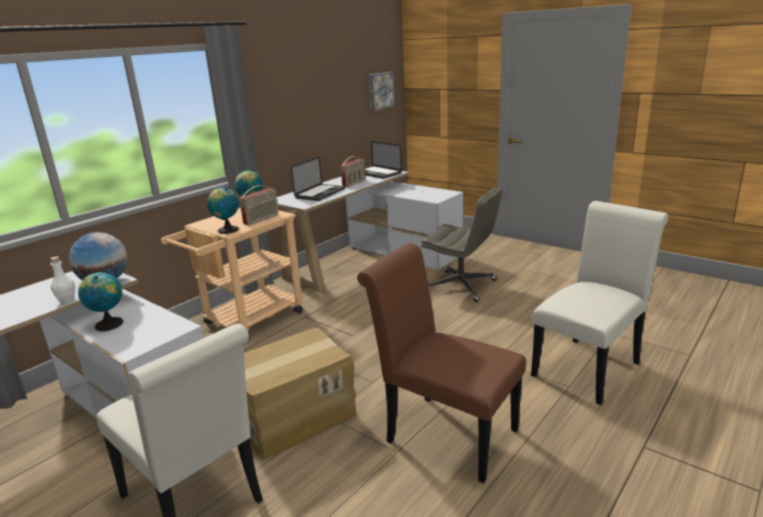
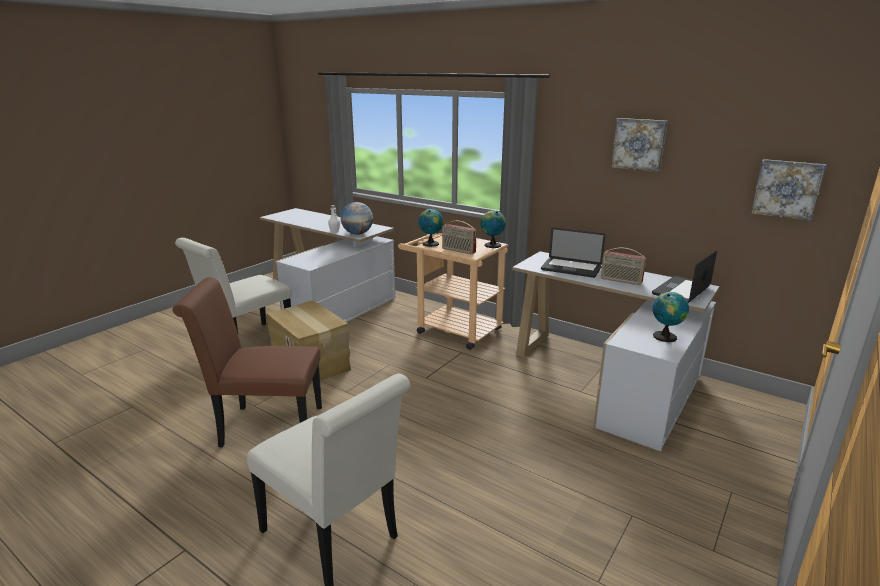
camera: 85 degrees right, 0 degrees up
globe [78,272,124,331] -> globe moved to [653,292,689,342]
brown chair [357,243,526,483] -> brown chair turned 120 degrees counterclockwise [172,277,322,447]
grey office chair [421,187,502,302] -> none
none -> picture [611,118,668,172]

